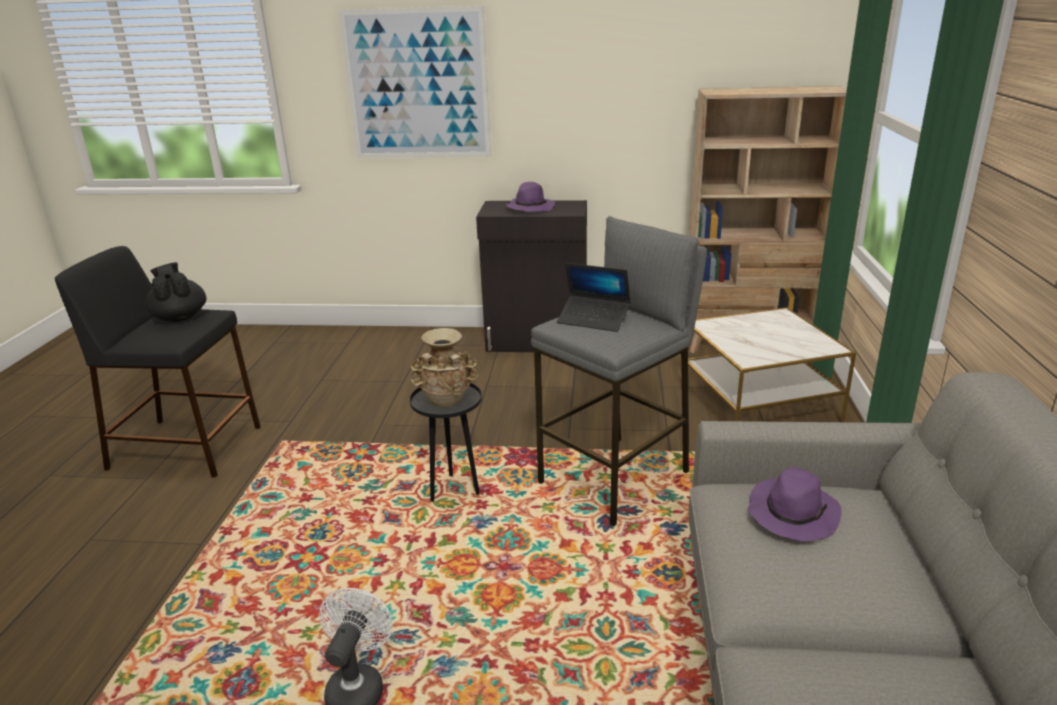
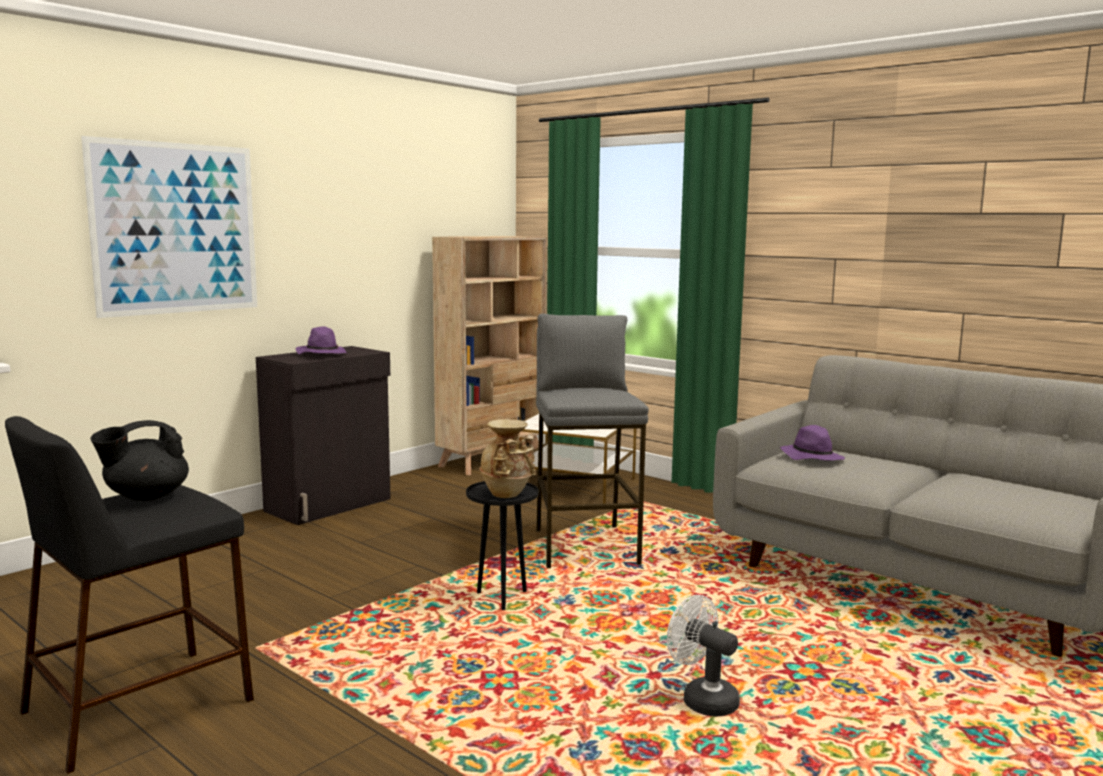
camera: 55 degrees left, 15 degrees down
black teapot [145,262,206,322] -> black teapot turned 45 degrees counterclockwise [90,420,189,501]
laptop [557,263,631,332] -> none

